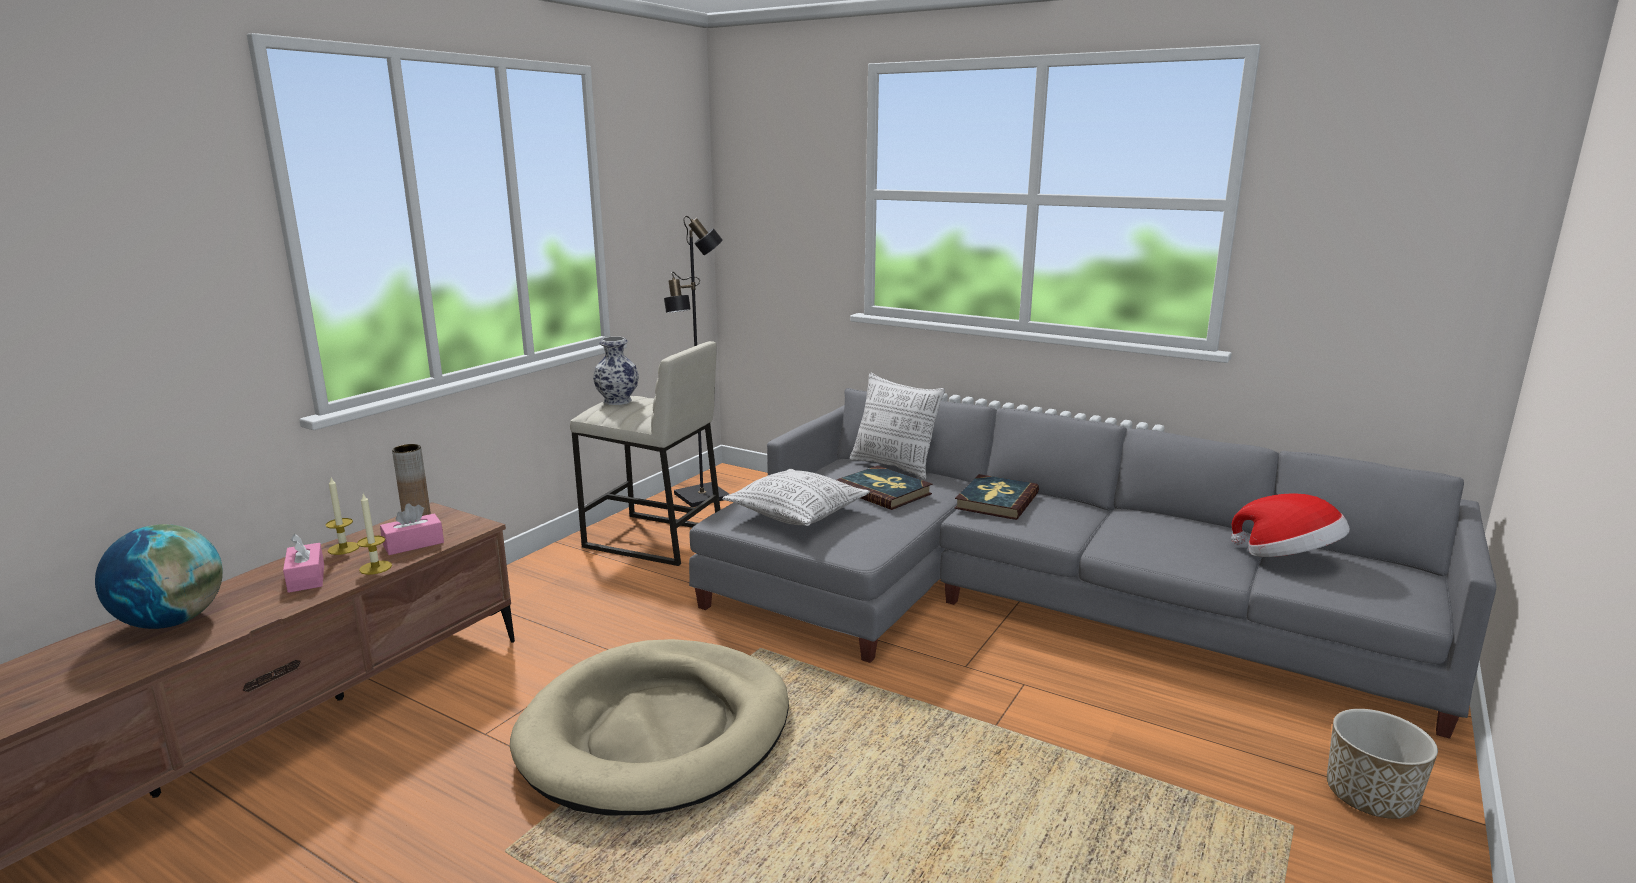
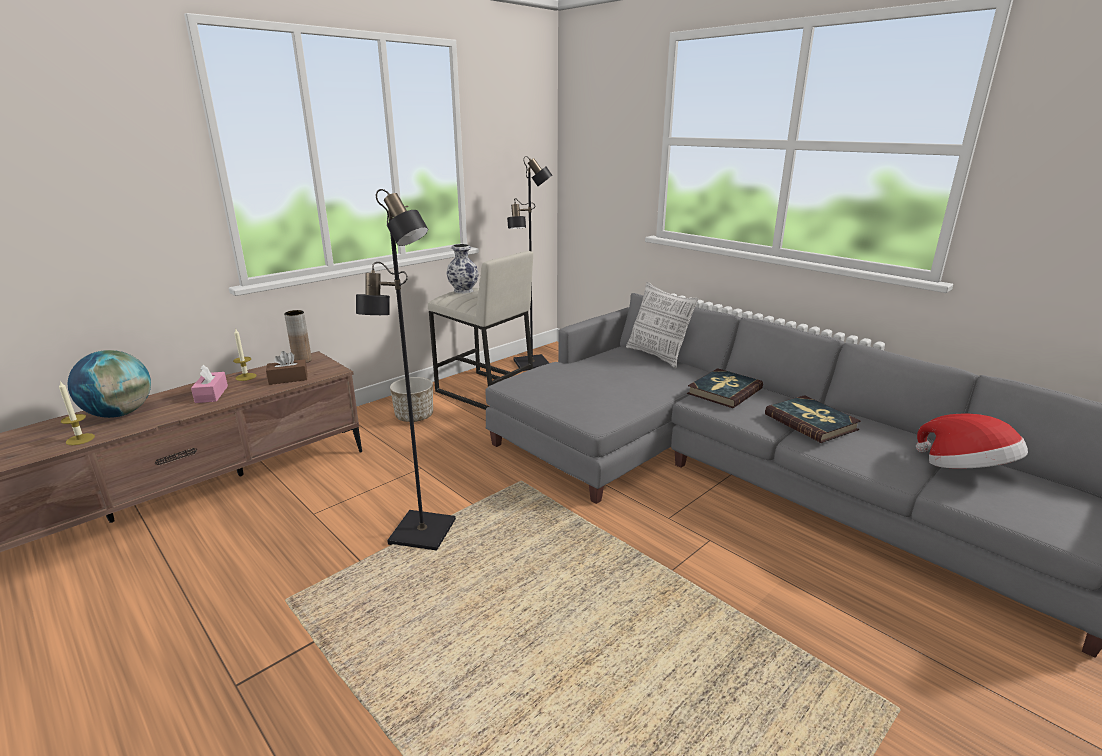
camera: 15 degrees right, 5 degrees up
candle [357,494,392,575] -> candle moved to [59,381,95,445]
pink tissue box [380,503,444,555] -> brown tissue box [266,351,307,385]
beige dog bed [510,639,789,816] -> black floor lamp [356,189,456,551]
pillow [722,469,870,526] -> none
book [837,465,932,510] -> book moved to [765,395,861,443]
planter [1327,709,1438,819] -> planter moved to [390,377,433,422]

